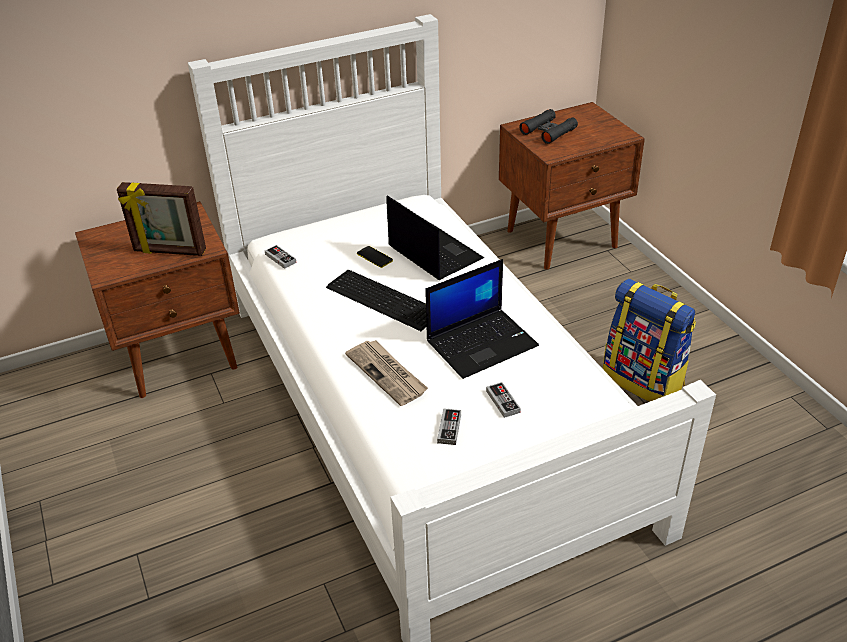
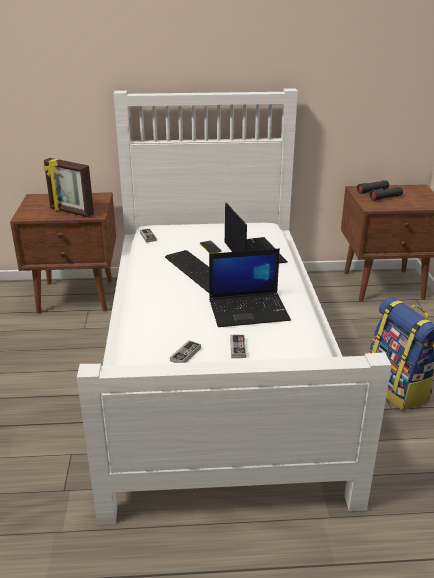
camera: 20 degrees right, 10 degrees down
newspaper [345,340,428,406] -> none

